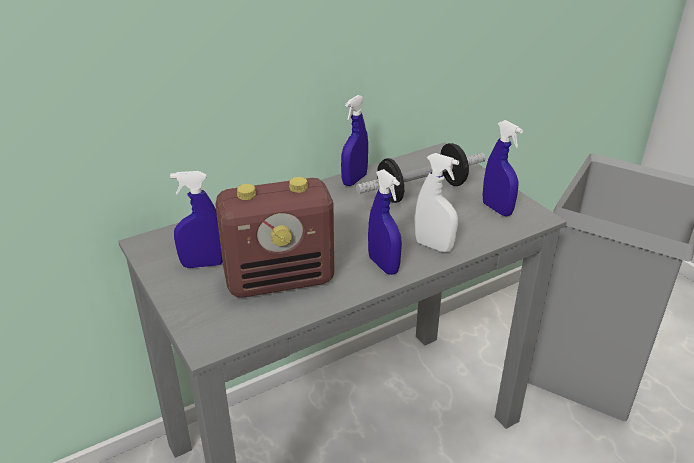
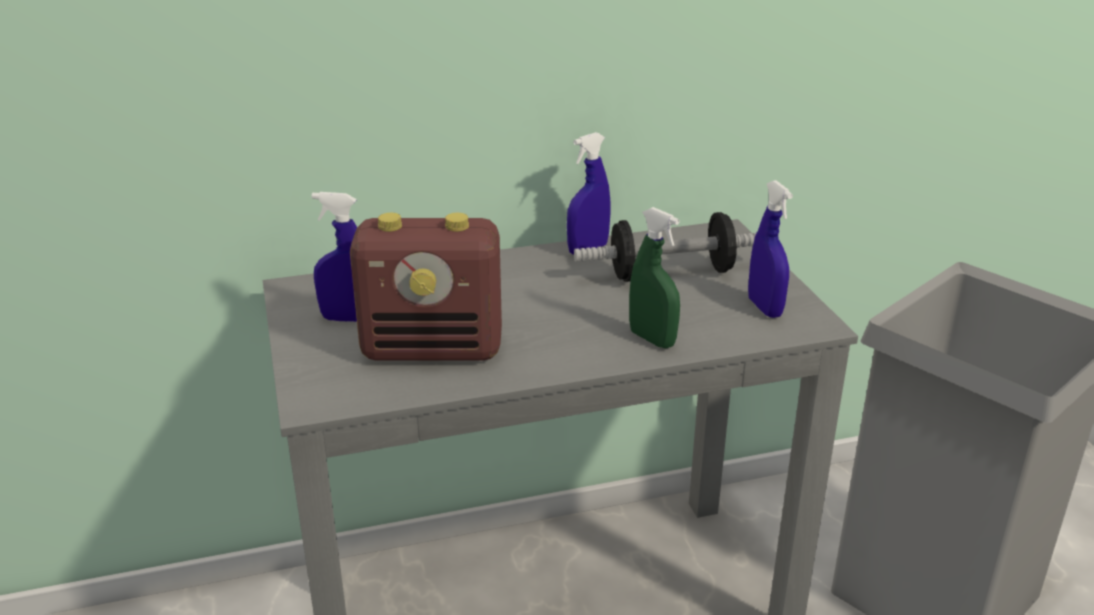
camera: 15 degrees right, 5 degrees down
blue spray bottle [368,169,402,275] -> none
white spray bottle [415,153,459,252] -> green spray bottle [629,207,680,348]

